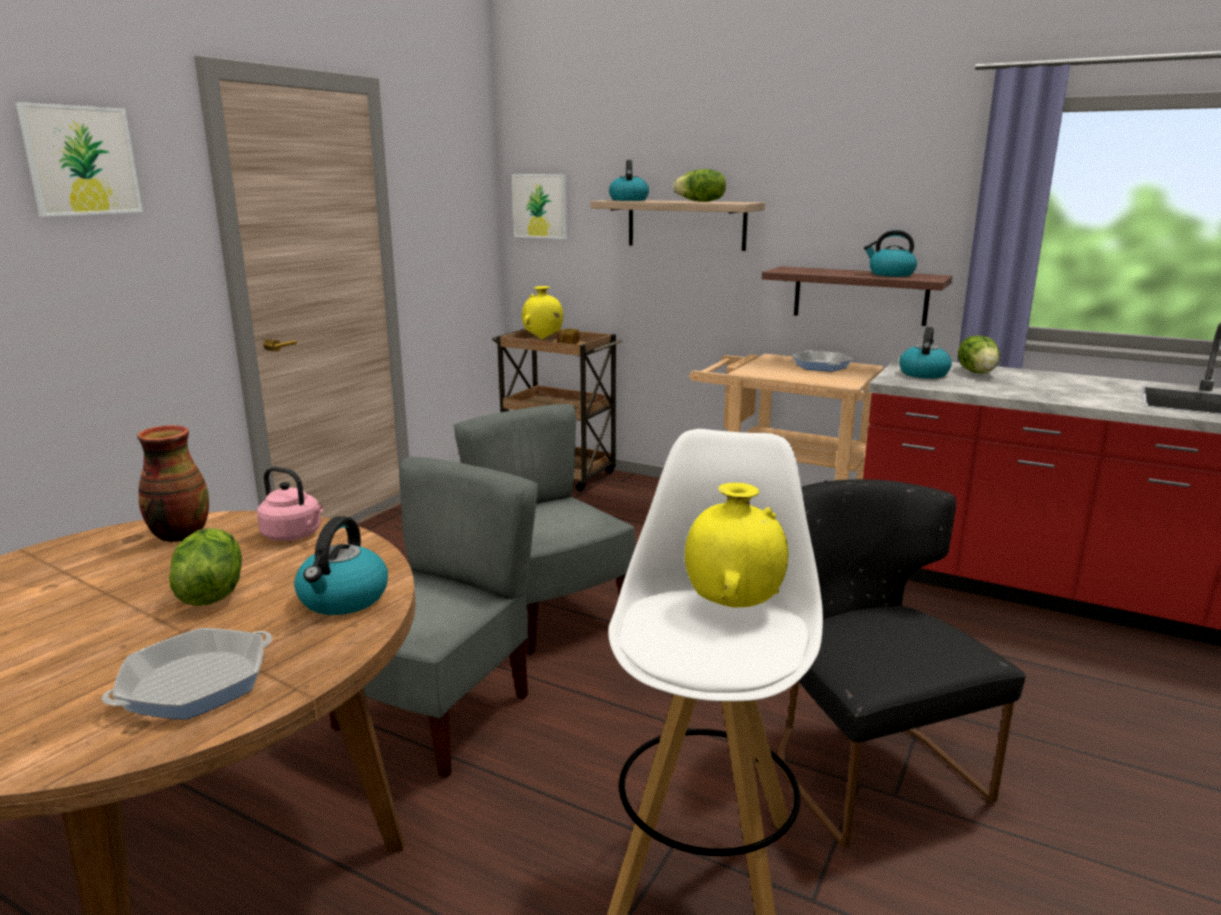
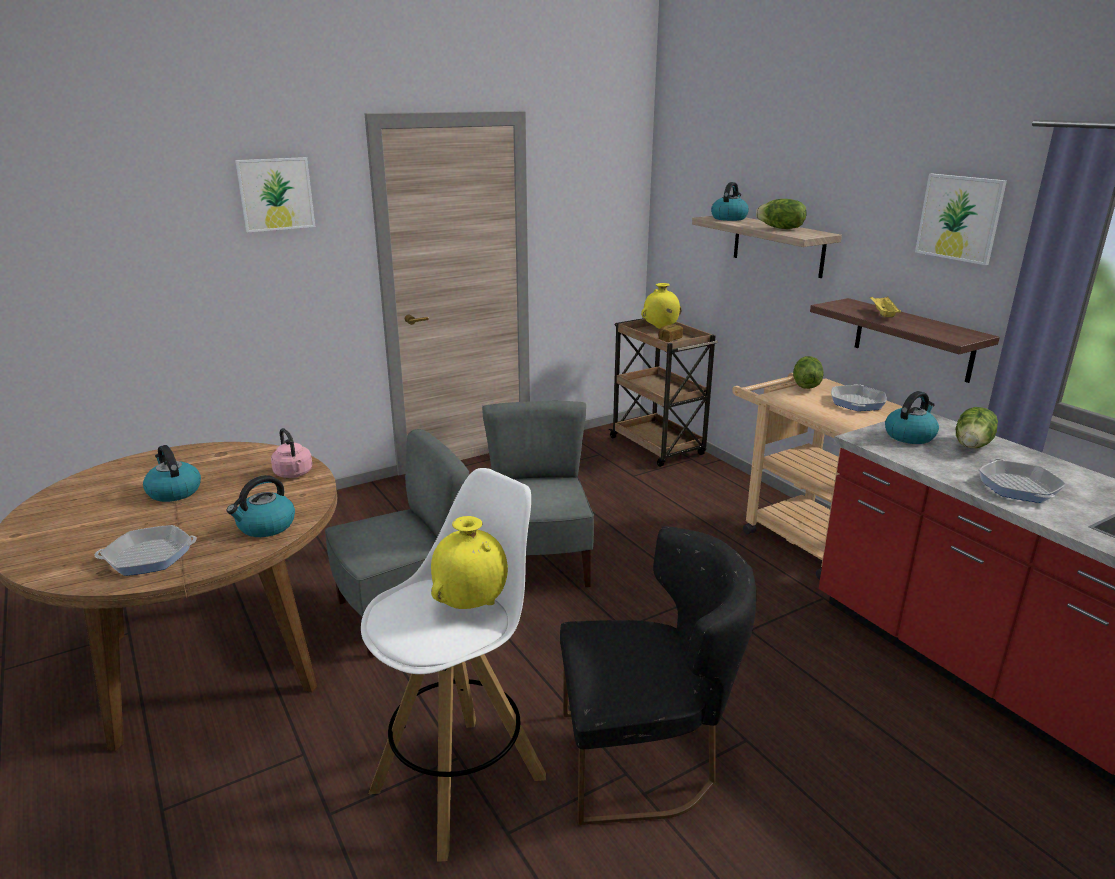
camera: 30 degrees right, 5 degrees up
vase [137,425,209,542] -> none
lettuce [169,528,242,606] -> lettuce moved to [793,356,823,389]
picture [512,174,567,239] -> picture moved to [915,174,1007,265]
black chair [778,479,1026,849] -> black chair turned 75 degrees clockwise [560,526,756,825]
kettle [864,230,917,277] -> kettle moved to [143,445,201,502]
none -> yellow tray [870,297,901,317]
none -> frying pan [978,458,1066,503]

